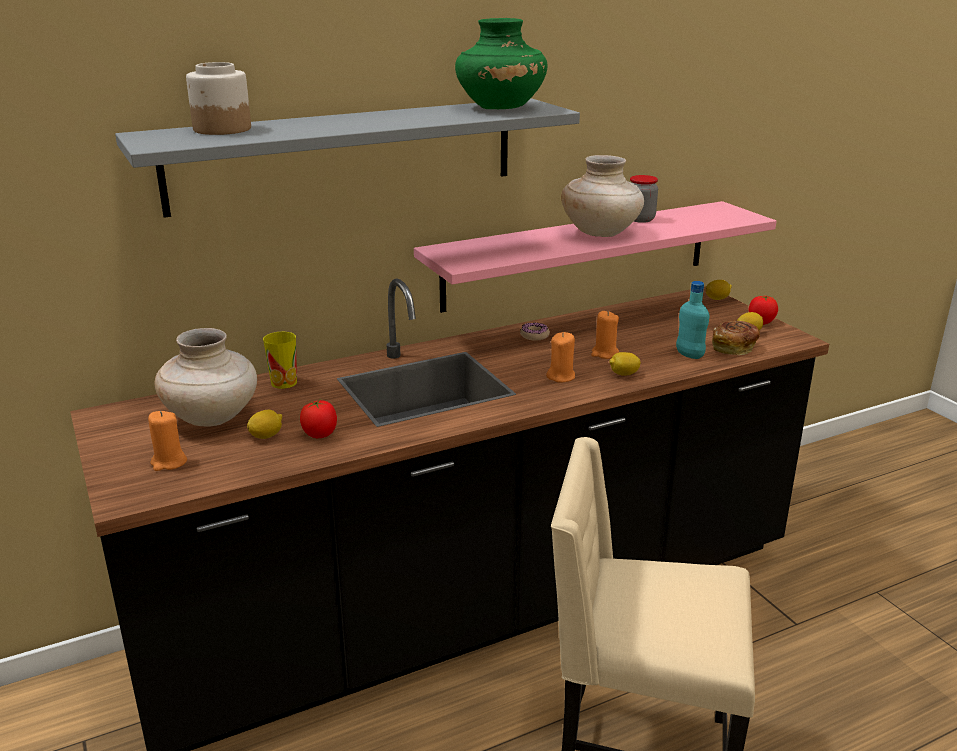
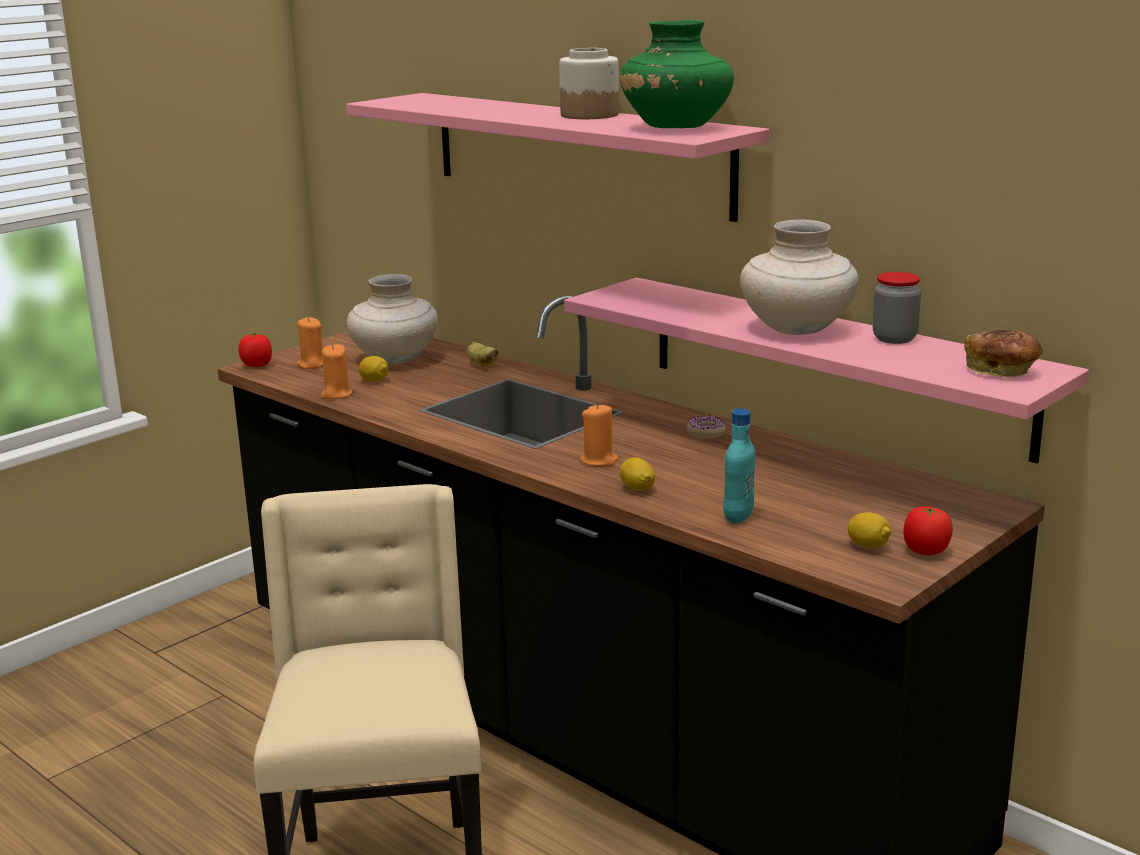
camera: 70 degrees right, 5 degrees down
grey shelf [115,98,580,218] -> pink shelf [346,93,769,222]
jar [186,62,251,135] -> jar moved to [559,48,619,119]
cup [263,332,297,389] -> banana [467,342,499,367]
tomato [300,400,337,438] -> tomato moved to [238,333,272,367]
orange candle [591,311,619,359] -> orange candle moved to [321,344,352,400]
lemon [705,280,732,300] -> none
bread [712,320,760,355] -> bread moved to [964,330,1043,377]

